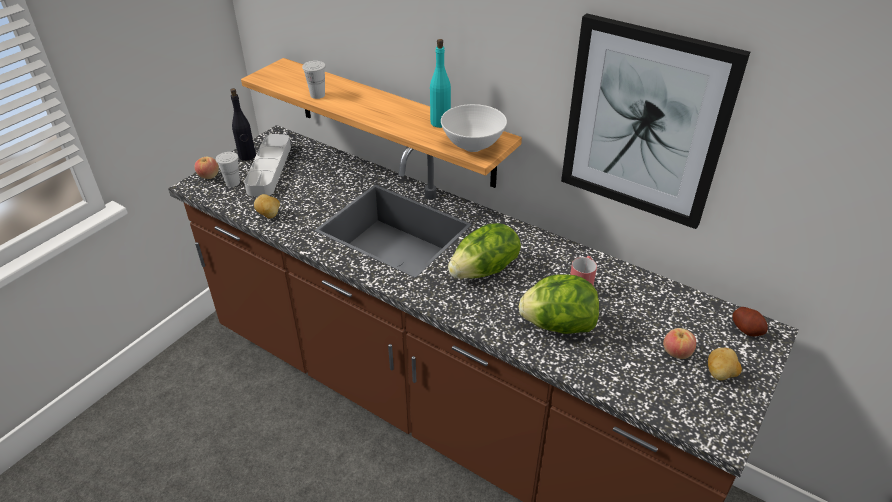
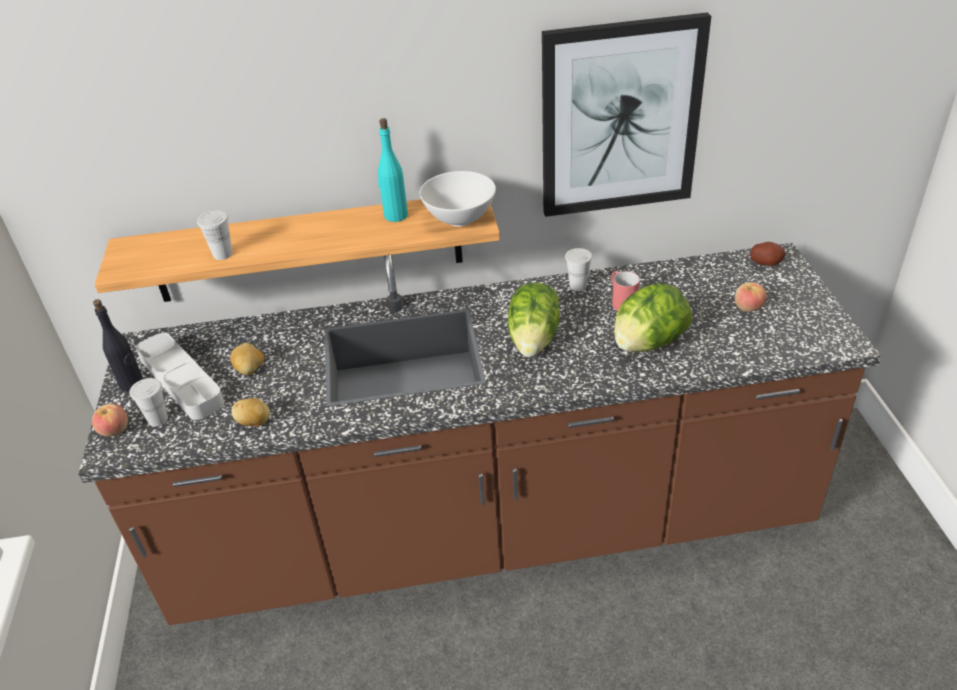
camera: 40 degrees left, 0 degrees up
potato [708,348,742,380] -> potato moved to [230,343,264,375]
none -> white cup [565,248,592,291]

